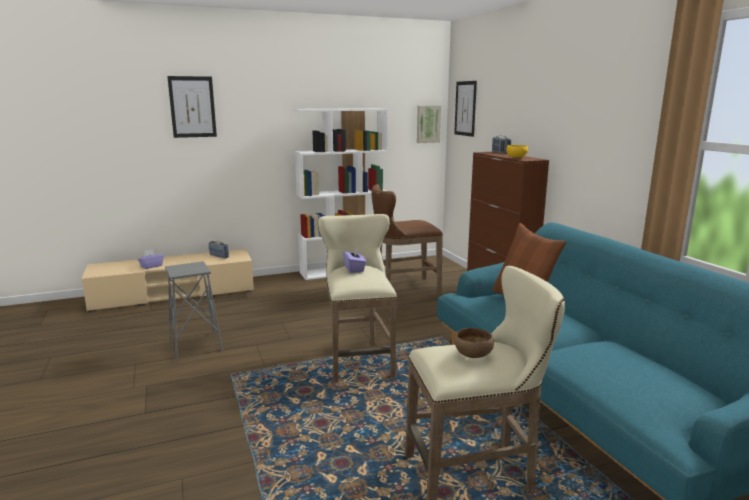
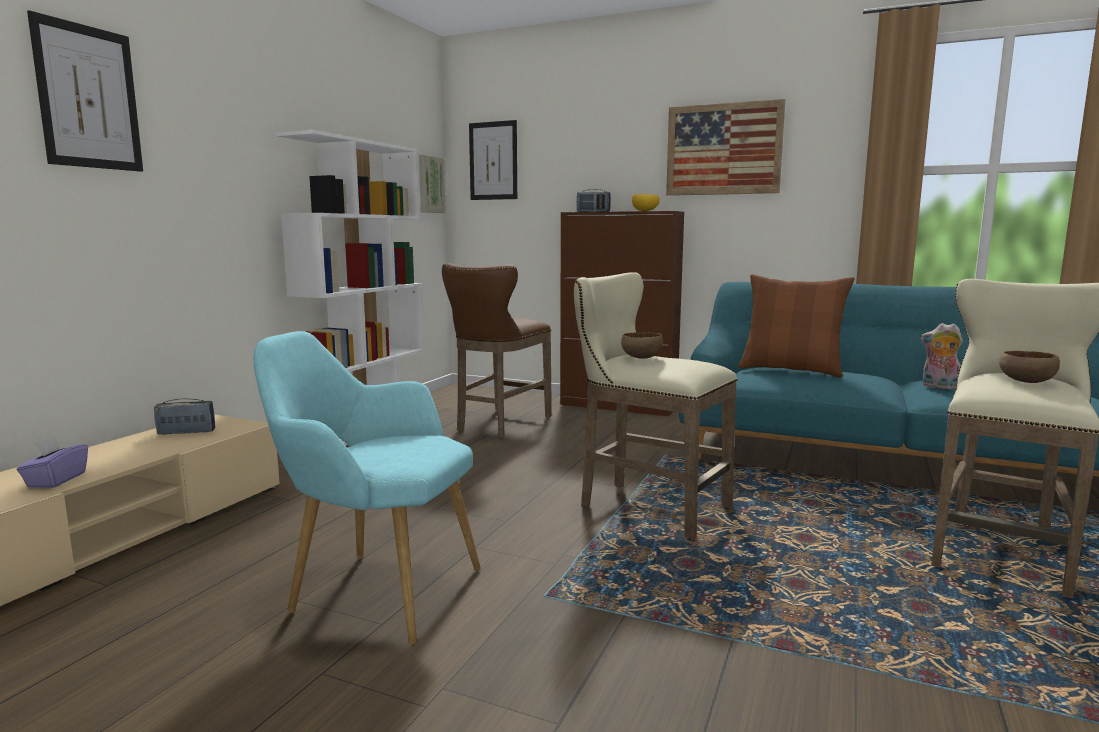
camera: 45 degrees left, 5 degrees down
grey stool [165,261,223,360] -> turquoise armchair [253,331,481,645]
purple tissue box [343,247,366,273] -> brown bowl [621,332,663,359]
none -> picture [666,99,785,196]
none -> plush toy [921,323,963,390]

